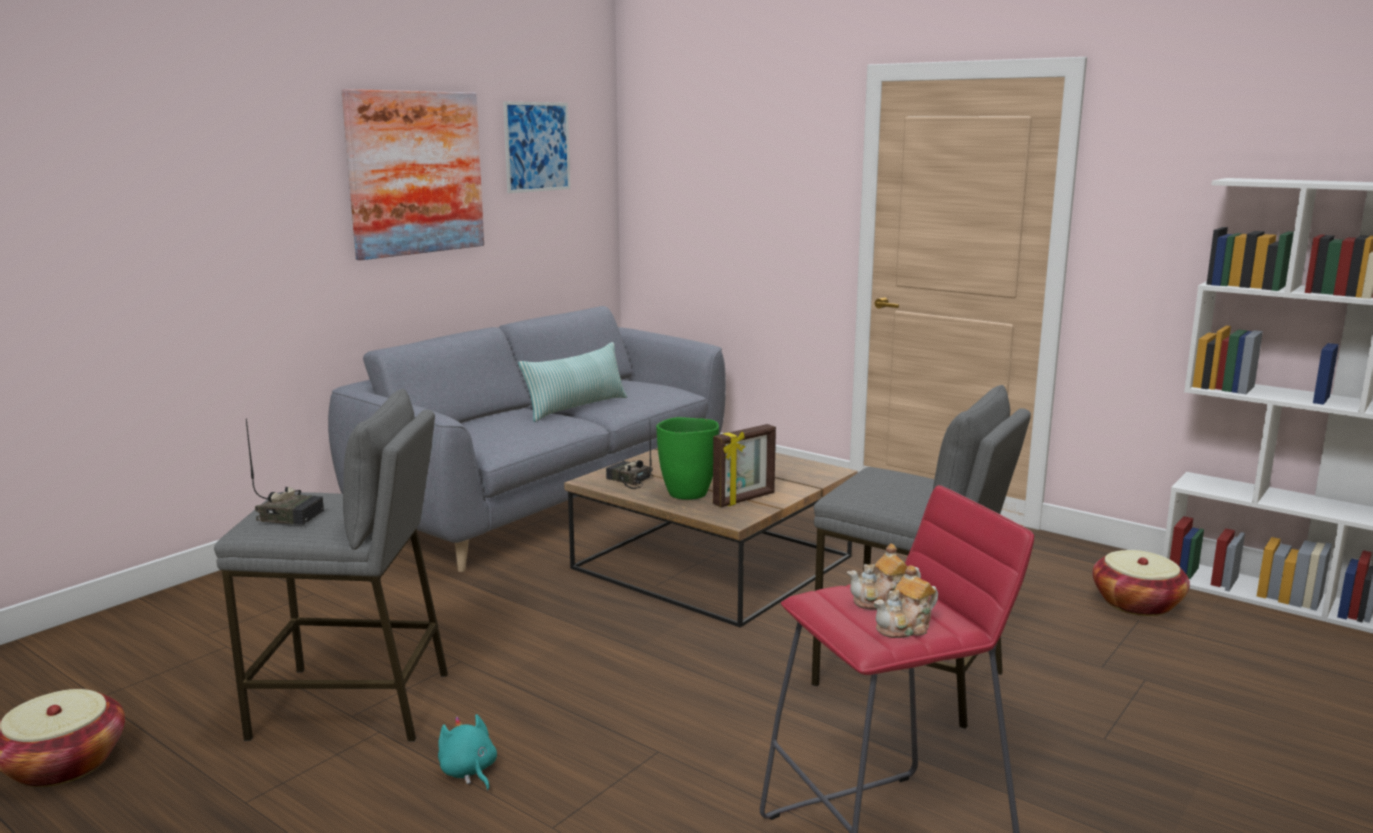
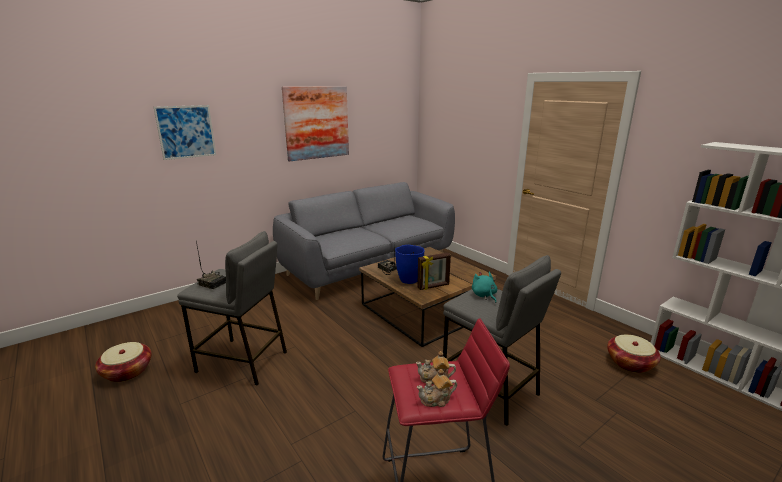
camera: 15 degrees right, 5 degrees up
turquoise plush toy [438,714,497,791] -> turquoise plush toy moved to [472,272,497,303]
picture [503,102,570,193] -> picture moved to [154,105,216,160]
pillow [518,342,627,422] -> none
green vase [656,417,719,500] -> blue vase [395,245,425,284]

